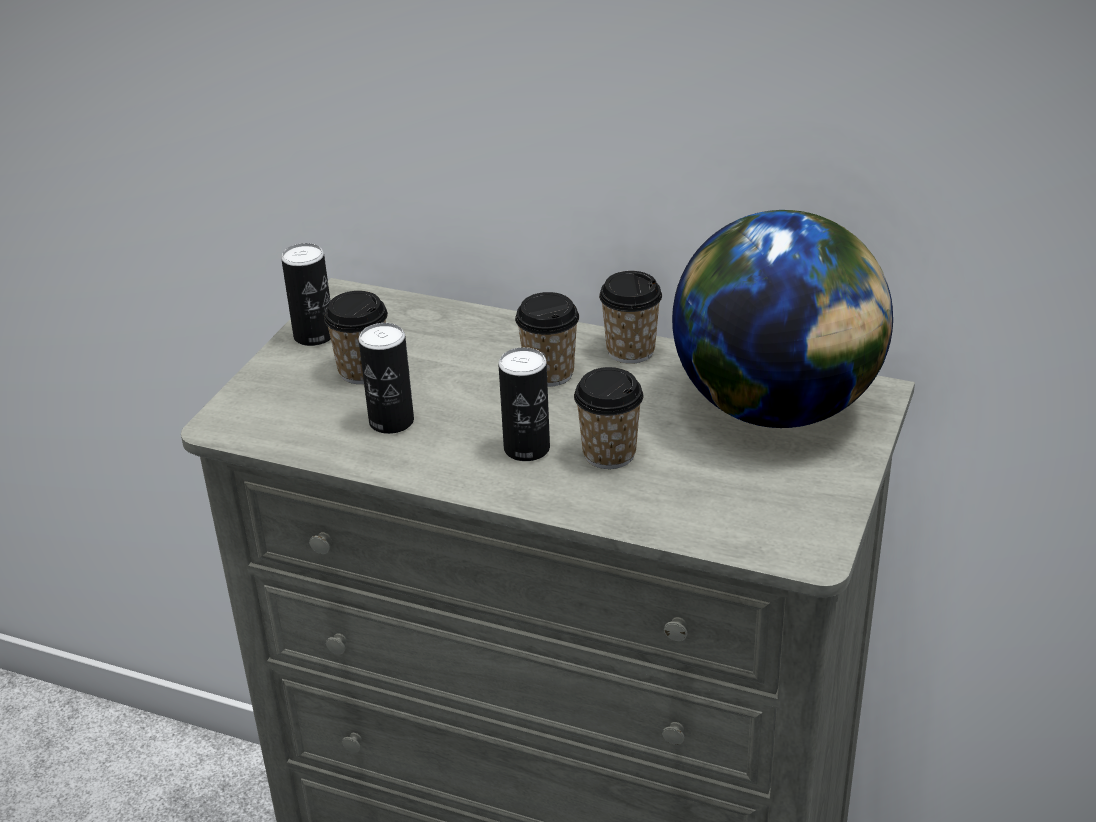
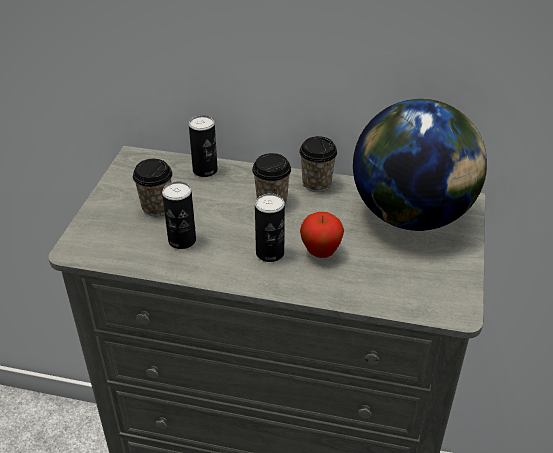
camera: 10 degrees left, 5 degrees up
can [281,243,331,346] -> can moved to [189,115,218,177]
cup [574,367,643,469] -> apple [300,212,344,258]

